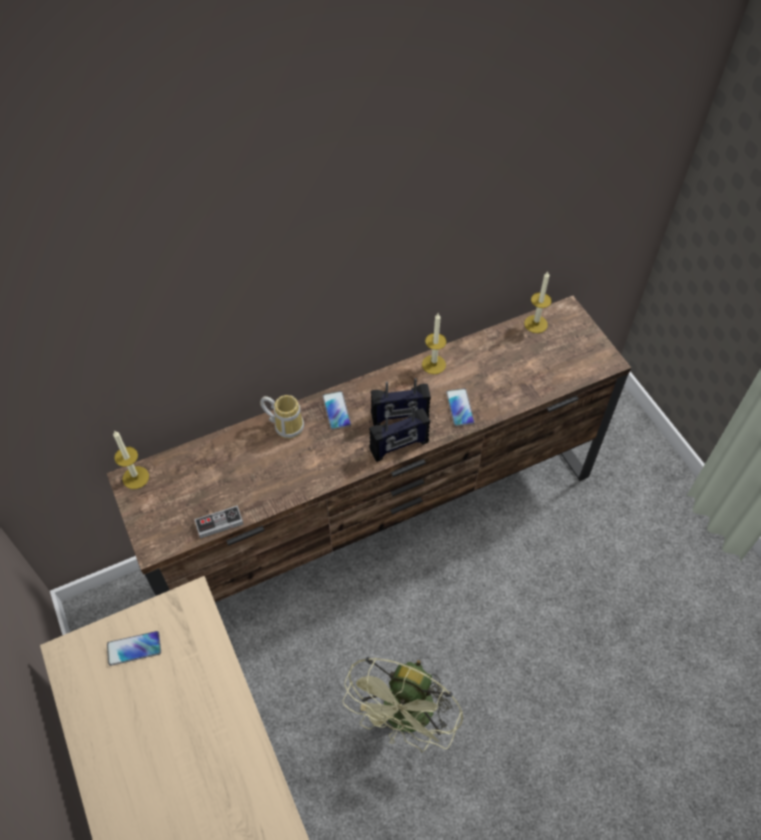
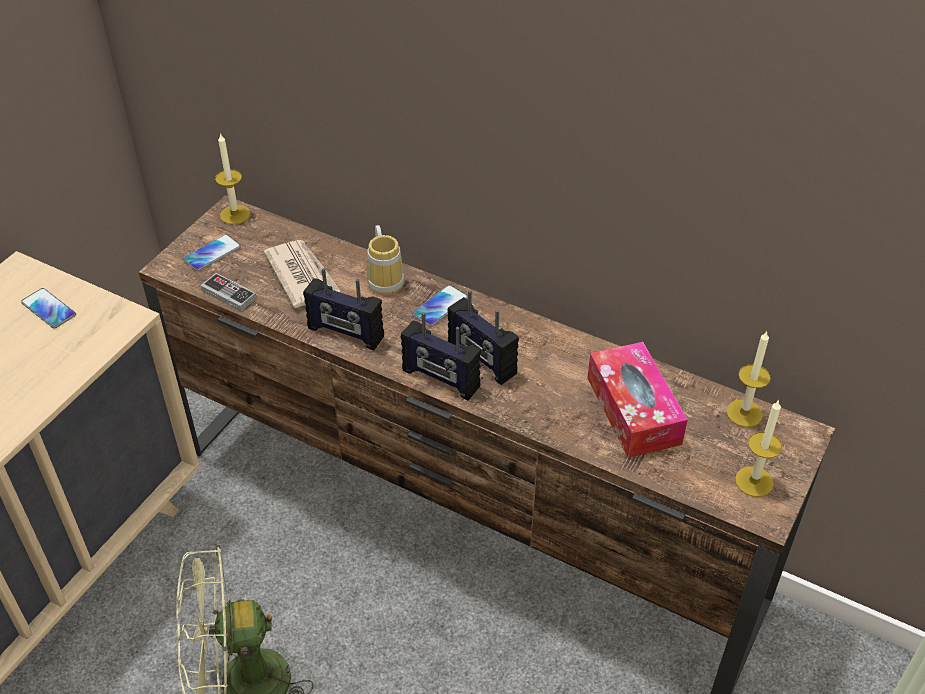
camera: 55 degrees right, 10 degrees down
candle [422,313,447,374] -> candle moved to [735,399,782,497]
phone [446,388,475,426] -> phone moved to [183,234,241,271]
none -> newspaper [264,240,341,308]
none -> radio [303,268,384,350]
none -> tissue box [587,342,688,458]

